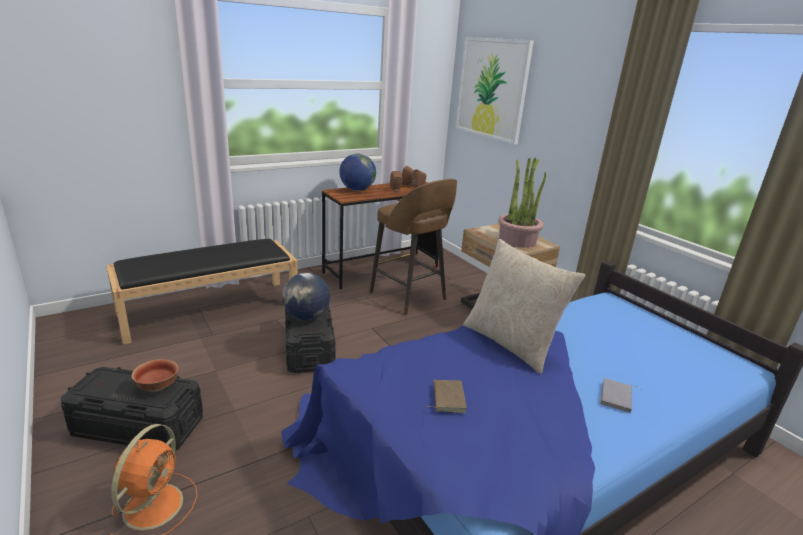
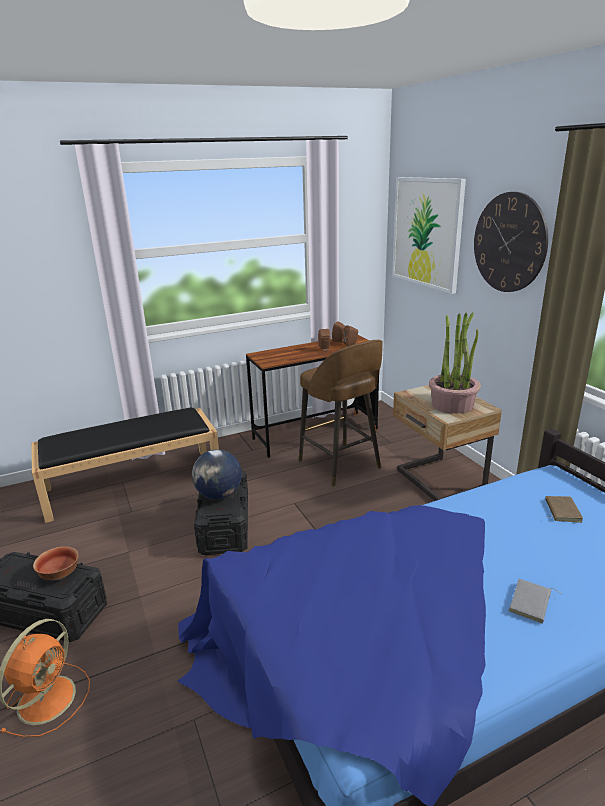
camera: 10 degrees right, 0 degrees up
globe [339,154,376,191] -> none
brown book [426,380,467,413] -> brown book moved to [545,496,583,523]
beige pillow [463,239,585,374] -> none
none -> wall clock [474,192,548,292]

